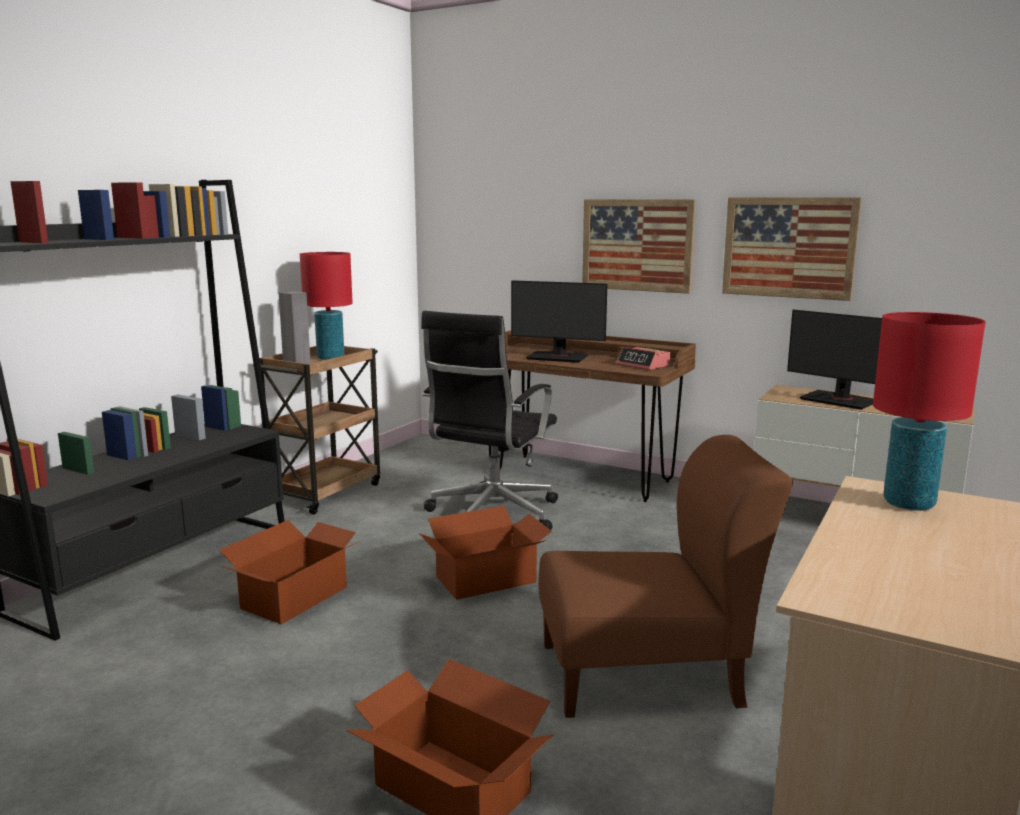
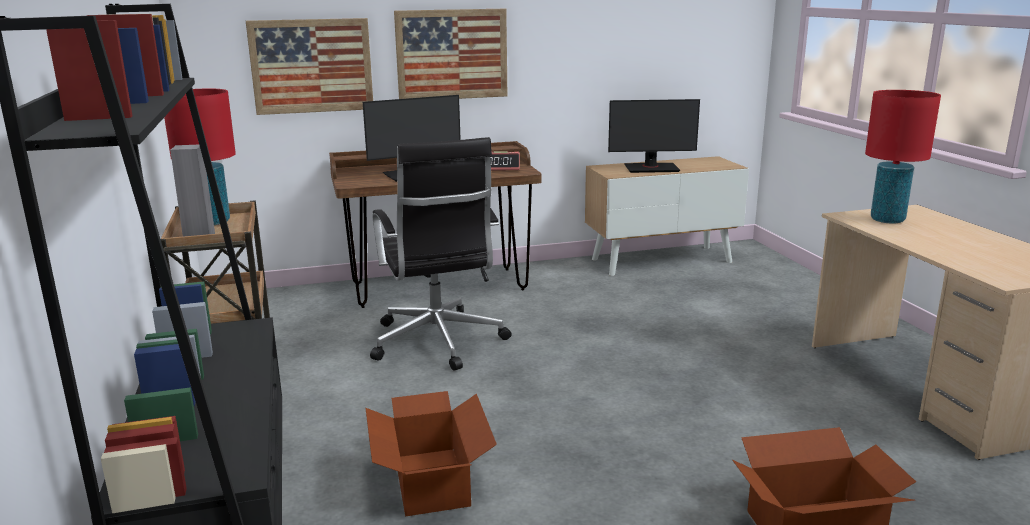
camera: 45 degrees left, 5 degrees up
cardboard box [419,506,552,600] -> none
brown chair [539,435,793,718] -> none
picture [722,197,862,301] -> picture moved to [246,18,373,115]

